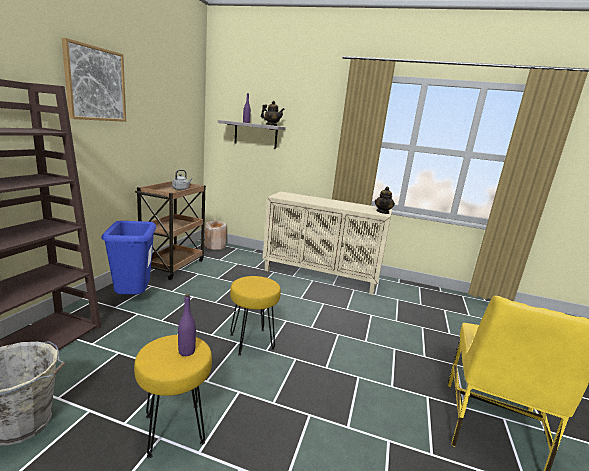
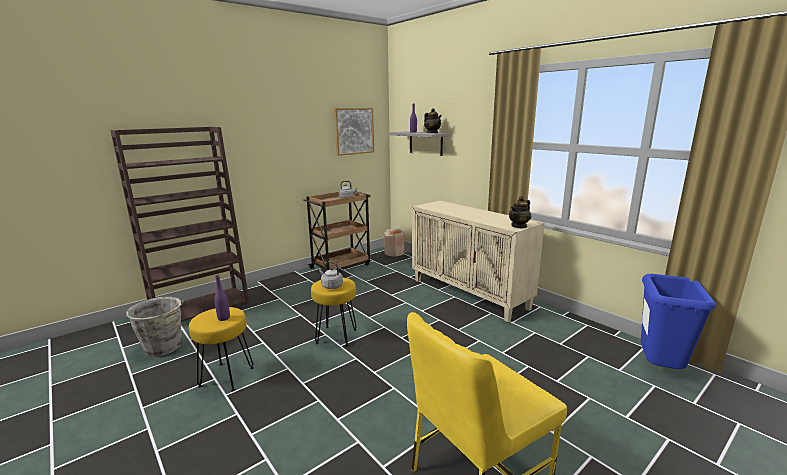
camera: 35 degrees right, 0 degrees up
picture [62,38,126,122] -> picture moved to [334,108,374,156]
blue trash can [102,221,156,299] -> blue trash can moved to [641,274,716,369]
none -> grey kettle [319,261,343,289]

